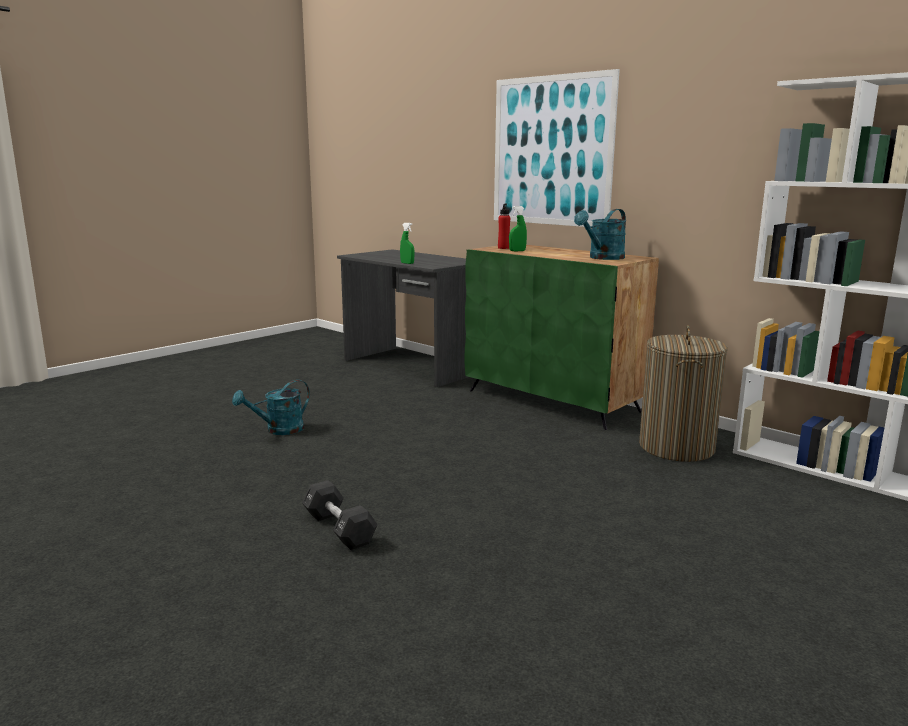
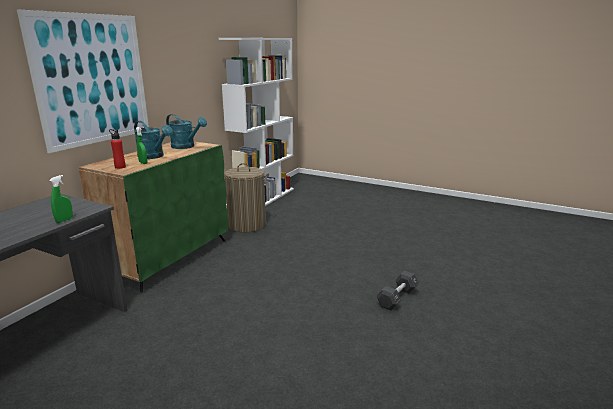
camera: 105 degrees left, 5 degrees up
turquoise watering can [232,380,310,435] -> turquoise watering can moved to [134,121,173,159]

